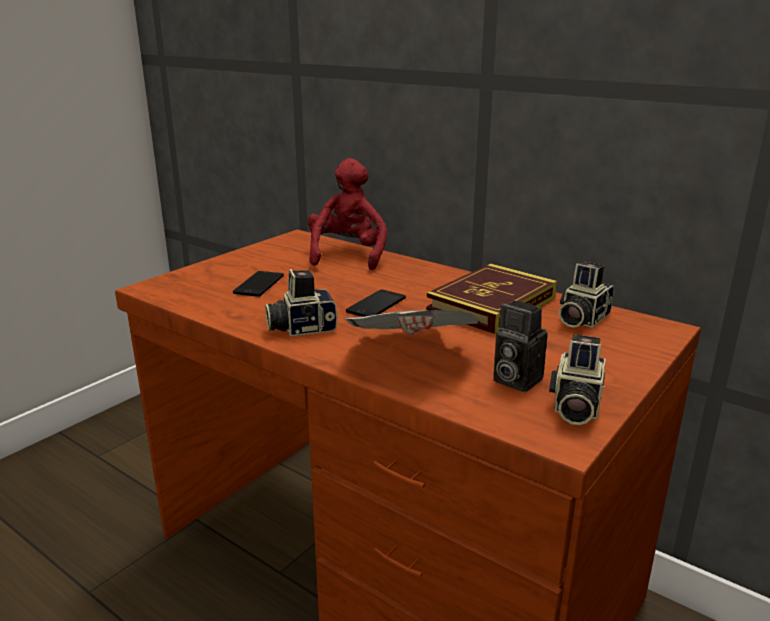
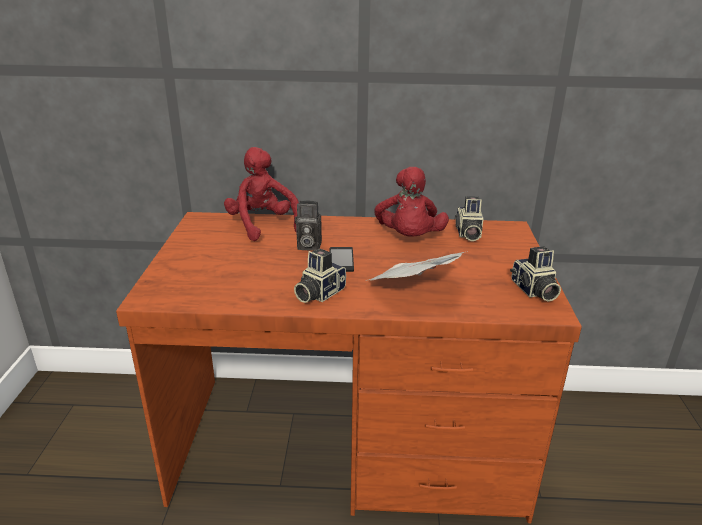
camera: 35 degrees left, 5 degrees up
phone [233,271,284,297] -> none
book [426,264,557,334] -> red plush toy [374,167,449,237]
camera [493,301,548,392] -> camera moved to [295,201,322,251]

